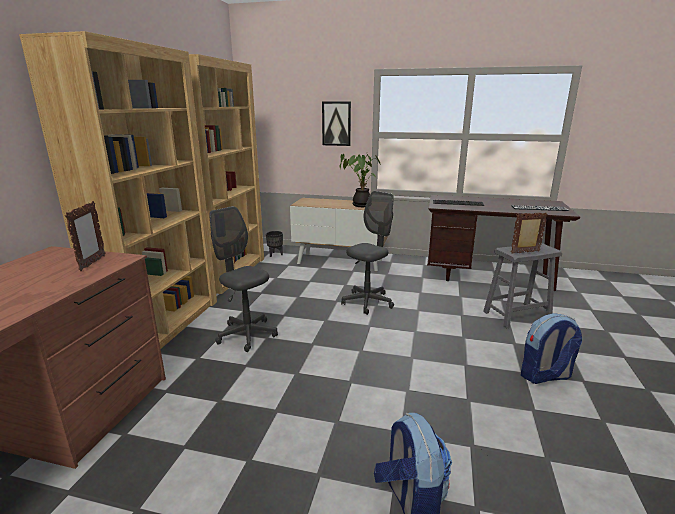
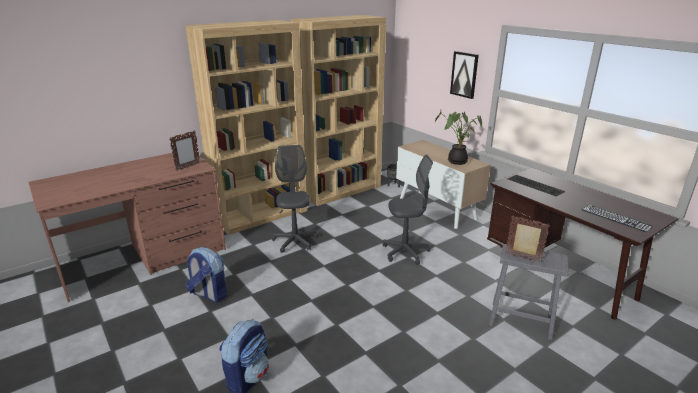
camera: 40 degrees right, 5 degrees up
backpack [521,313,582,384] -> backpack moved to [186,247,227,303]

